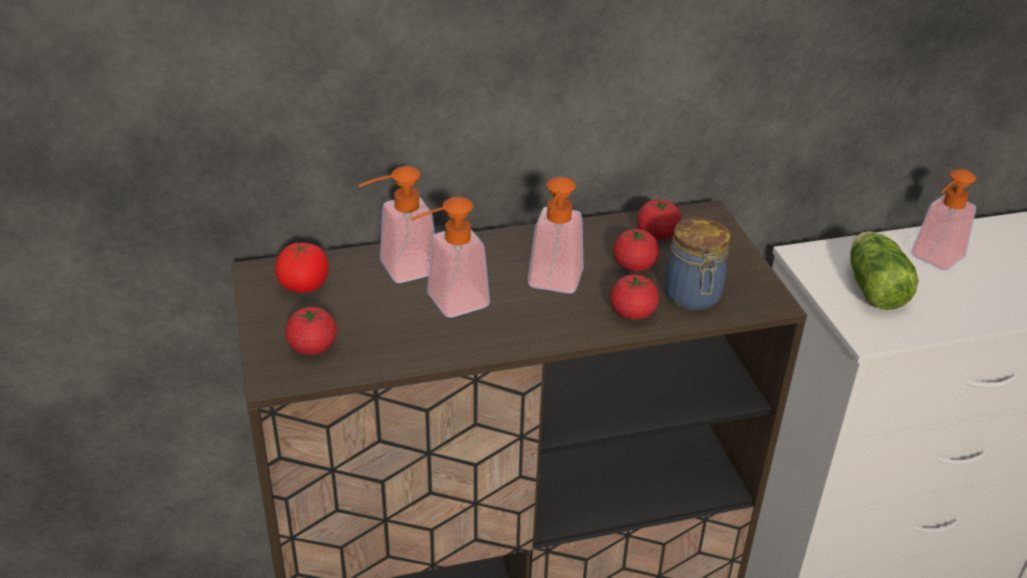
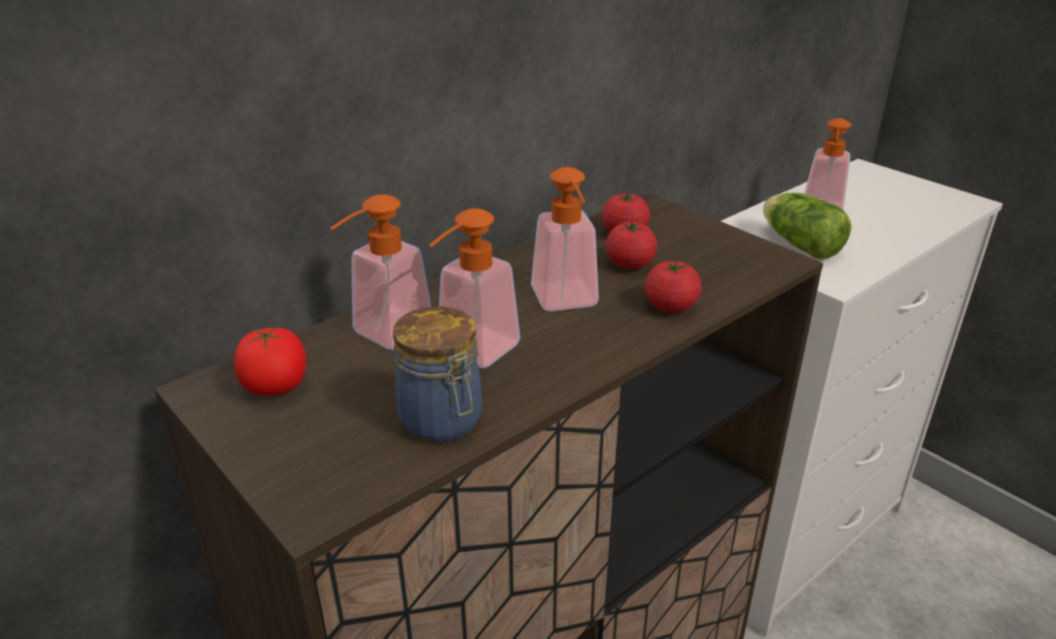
camera: 25 degrees left, 5 degrees down
tomato [285,307,337,355] -> none
jar [664,217,730,310] -> jar moved to [393,306,482,443]

